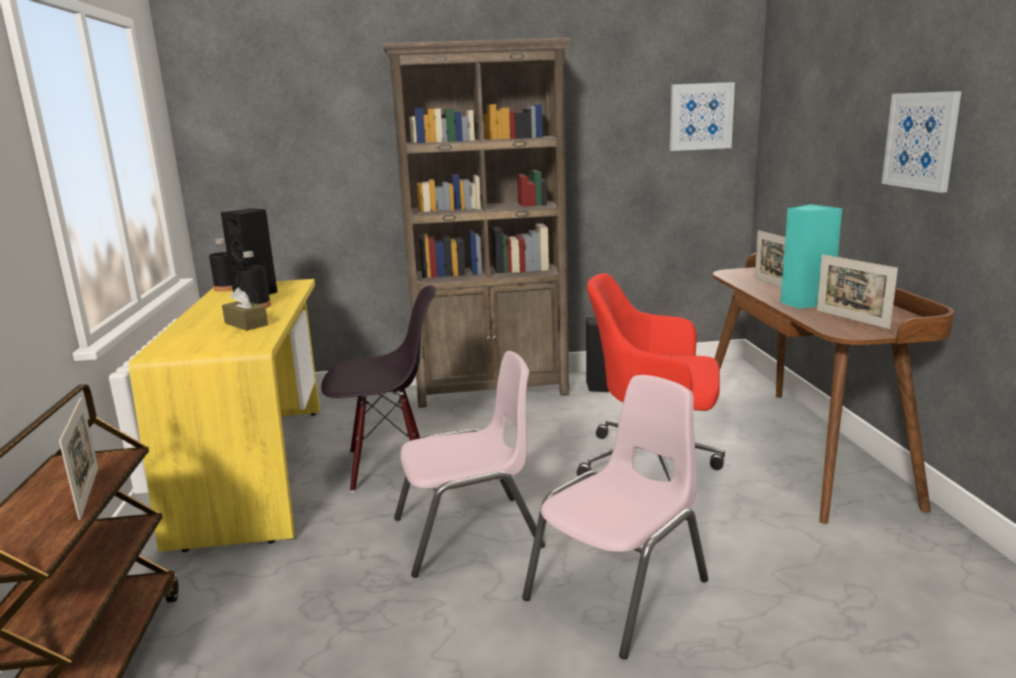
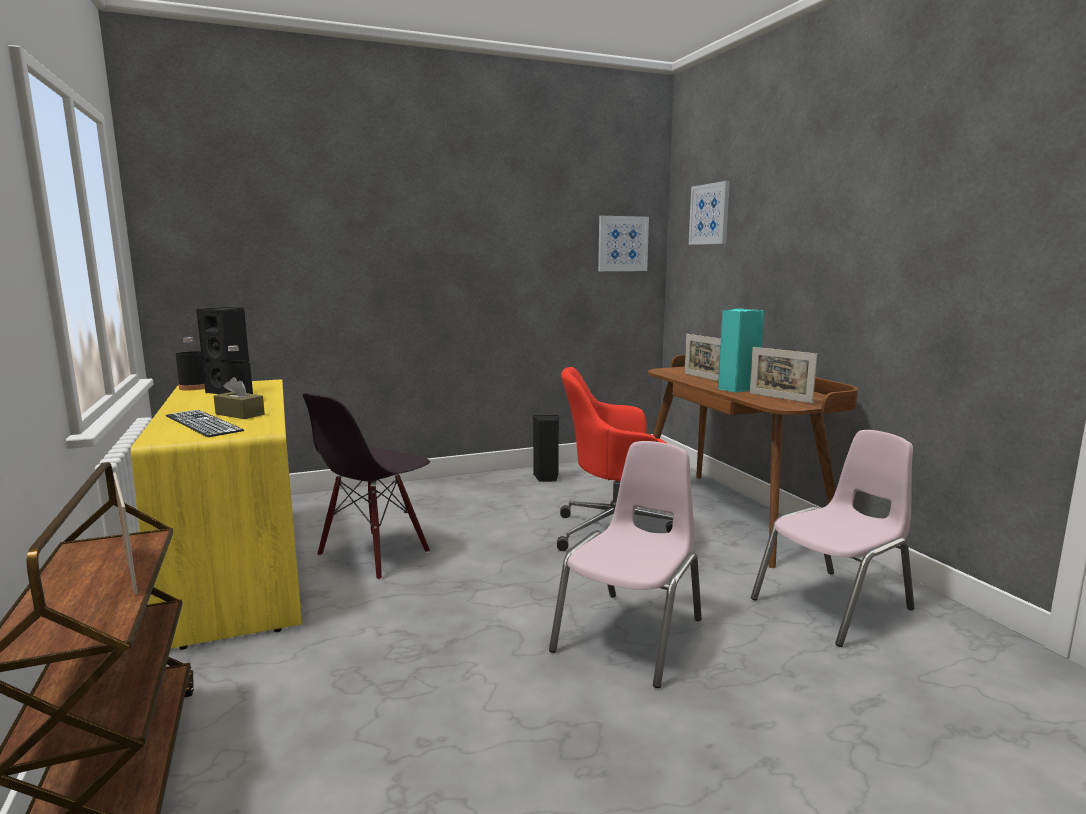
camera: 15 degrees left, 5 degrees down
black chair [321,285,436,492] -> black chair turned 150 degrees clockwise [303,393,430,580]
brown bookcase [383,37,570,408] -> none
pink chair [394,351,545,578] -> pink chair moved to [751,430,914,647]
picture [882,91,961,193] -> picture moved to [689,181,730,245]
none -> keyboard [166,410,244,437]

